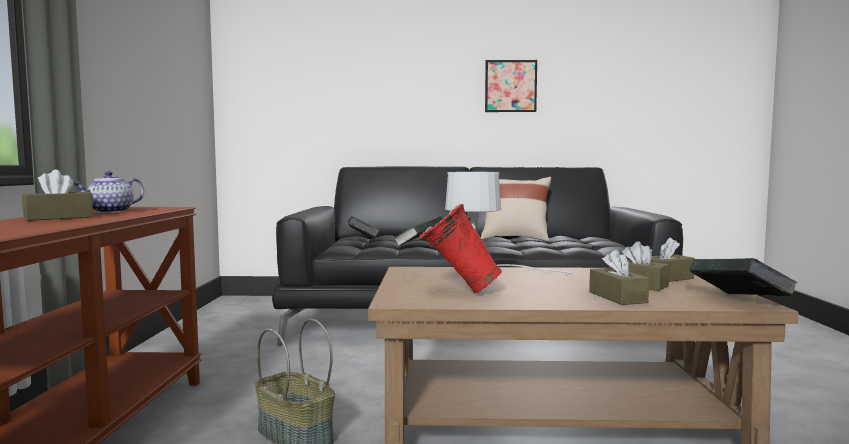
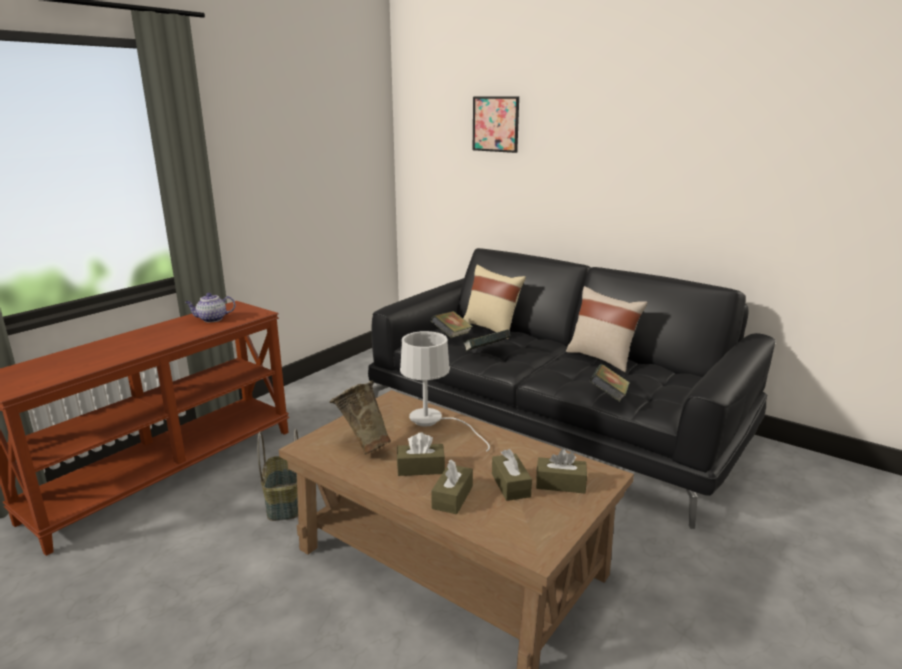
camera: 35 degrees right, 15 degrees up
brown tissue box [22,169,94,221] -> brown tissue box moved to [397,433,445,476]
red vase [419,204,502,293] -> beige vase [329,381,391,455]
picture [485,60,537,112] -> picture moved to [473,97,519,153]
book [690,258,798,296] -> book moved to [590,364,630,402]
none -> beige pillow [463,265,526,339]

